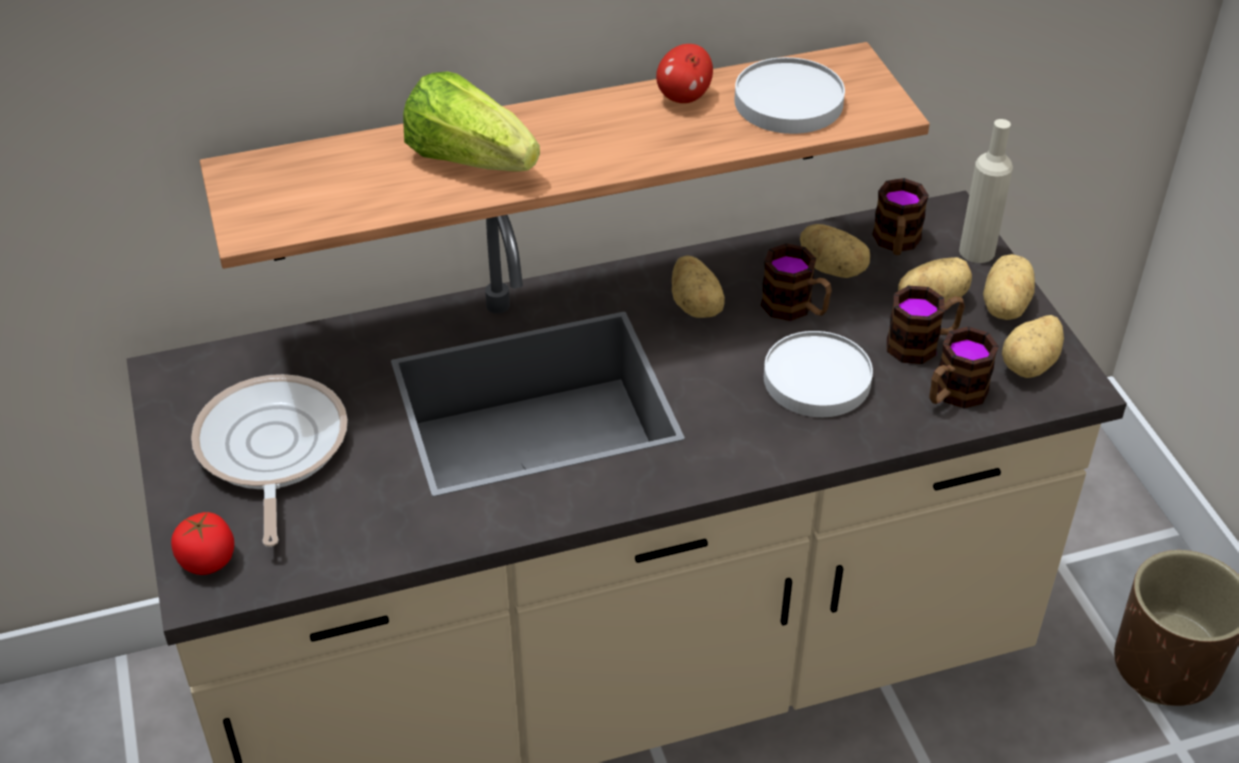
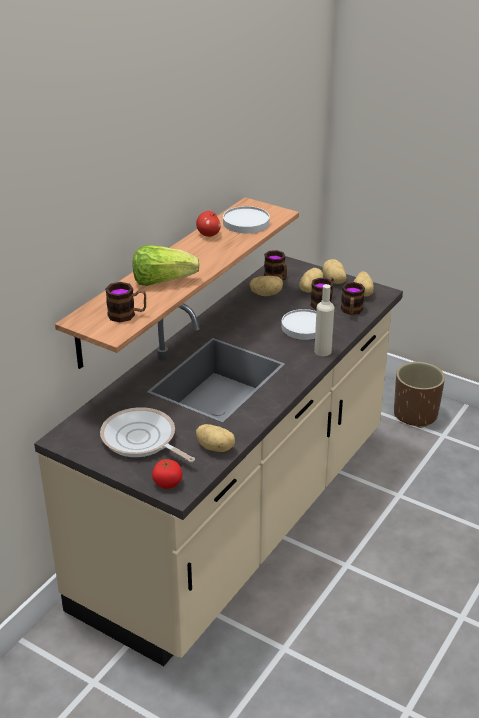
camera: 40 degrees left, 10 degrees down
potato [672,255,725,318] -> potato moved to [196,424,235,452]
mug [761,243,832,321] -> mug moved to [105,282,146,322]
beige bottle [959,119,1013,263] -> beige bottle moved to [314,284,334,356]

